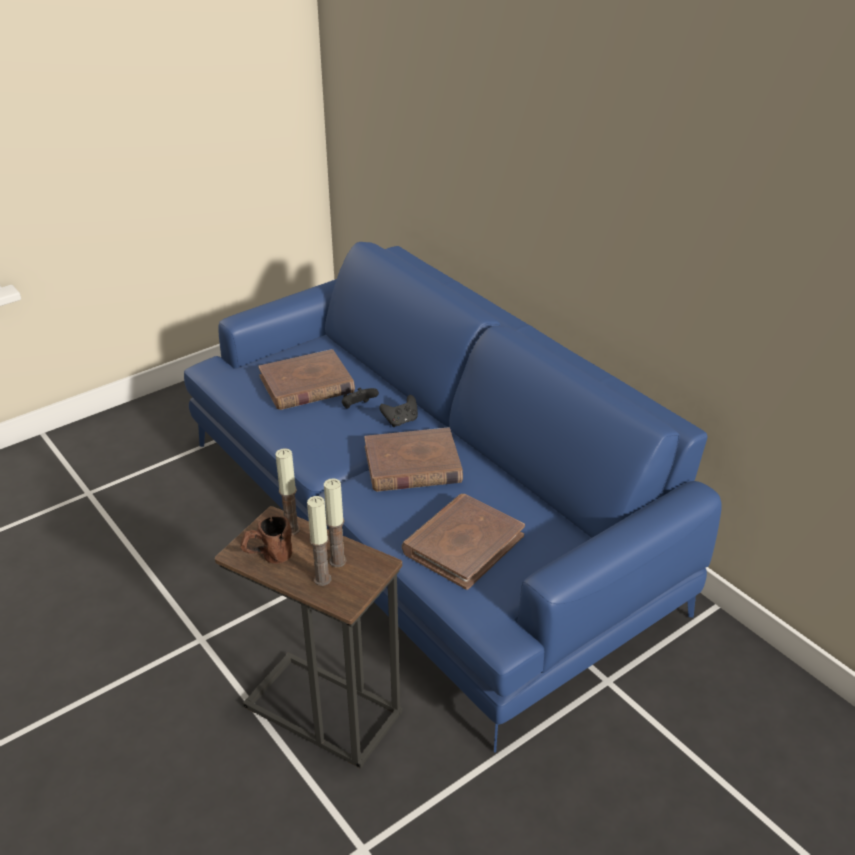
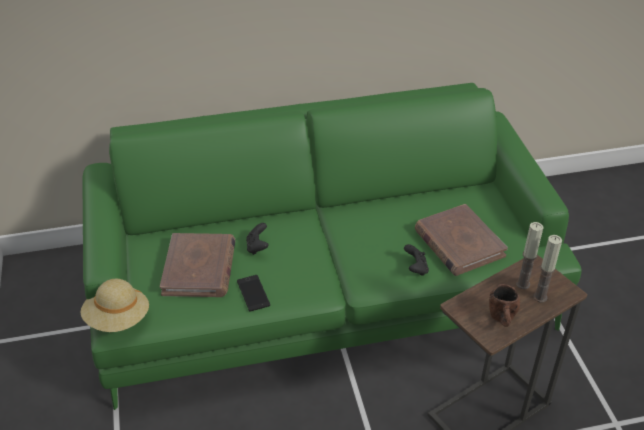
camera: 65 degrees left, 5 degrees up
blue sofa [184,242,722,753] -> green sofa [82,83,582,410]
candle [276,448,300,535] -> none
brown book [364,427,463,492] -> none
black game controller [379,395,418,427] -> black game controller moved to [404,244,429,276]
none -> beige hat [80,279,149,332]
none -> phone [237,275,270,311]

